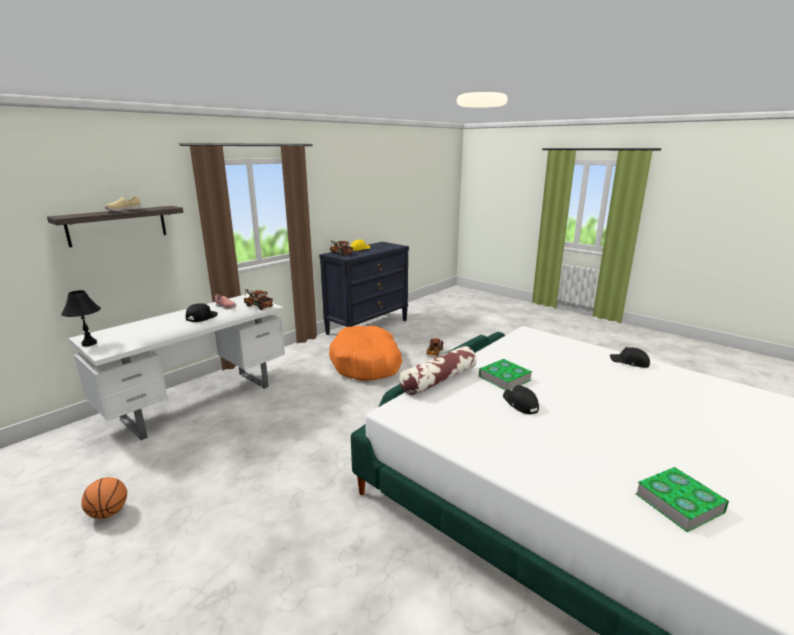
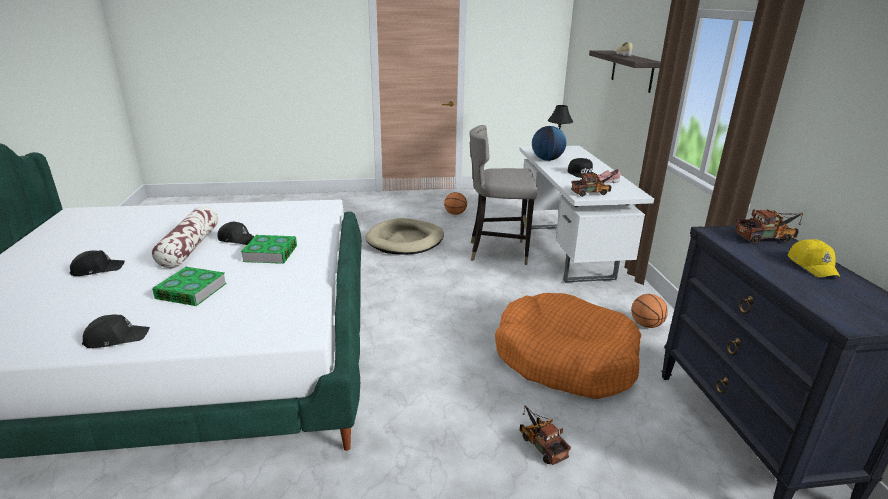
camera: 130 degrees right, 5 degrees up
pillow [399,346,477,396] -> pillow moved to [152,206,219,268]
book [635,467,729,532] -> book moved to [152,267,227,306]
none -> black cap [70,250,125,276]
none -> beige dog bed [366,218,444,255]
none -> grey stool [469,125,537,265]
none -> globe [532,126,566,161]
none -> basketball [631,294,668,328]

